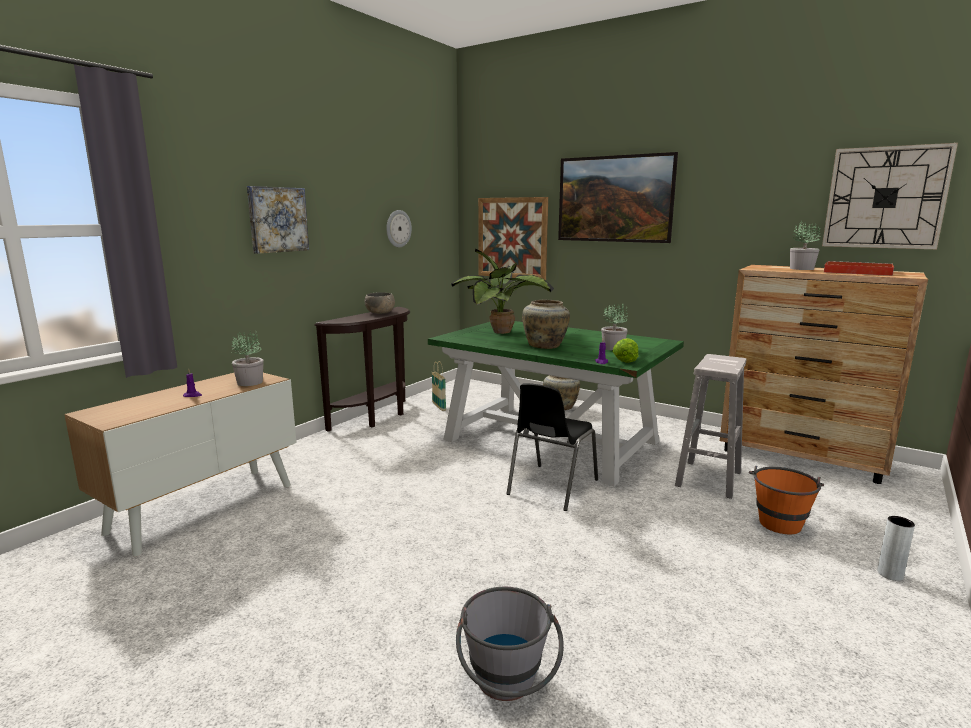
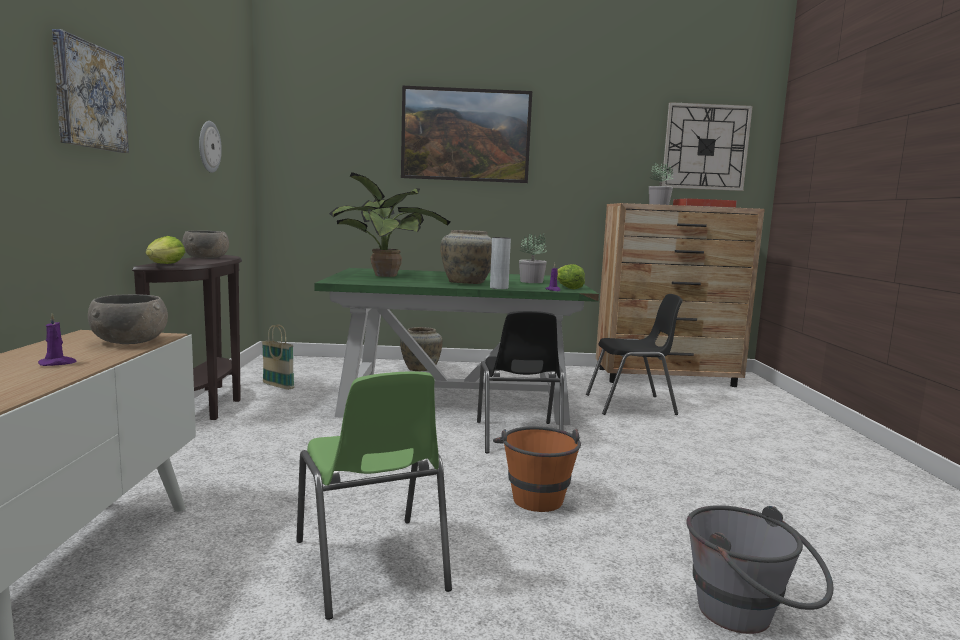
camera: 35 degrees left, 5 degrees down
potted plant [231,331,264,386] -> grey bowl [88,294,168,344]
picture [478,197,548,280] -> none
white stool [675,354,746,499] -> black chair [586,294,683,415]
orange bucket [749,466,824,534] -> orange bucket moved to [493,426,581,512]
grey vase [877,516,915,581] -> grey vase moved to [490,237,511,289]
none -> lettuce [146,236,185,264]
none -> green chair [296,371,452,620]

